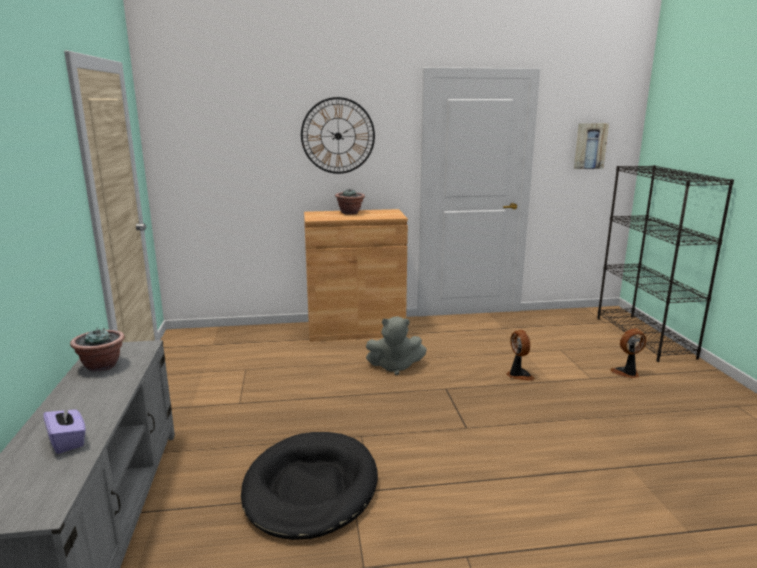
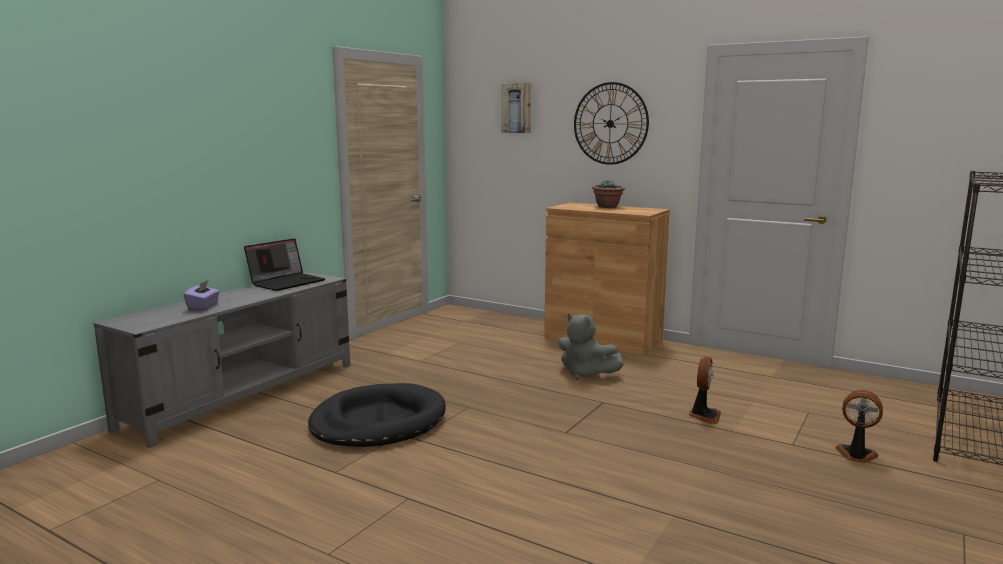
camera: 40 degrees right, 5 degrees down
potted plant [70,327,125,372] -> laptop [244,238,325,291]
picture [574,123,609,169] -> picture moved to [501,83,531,133]

